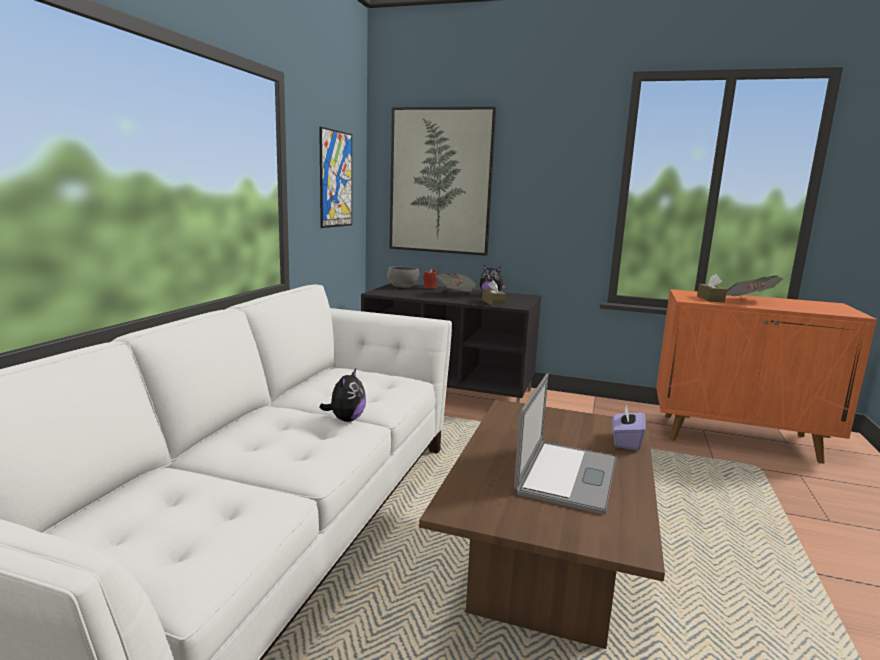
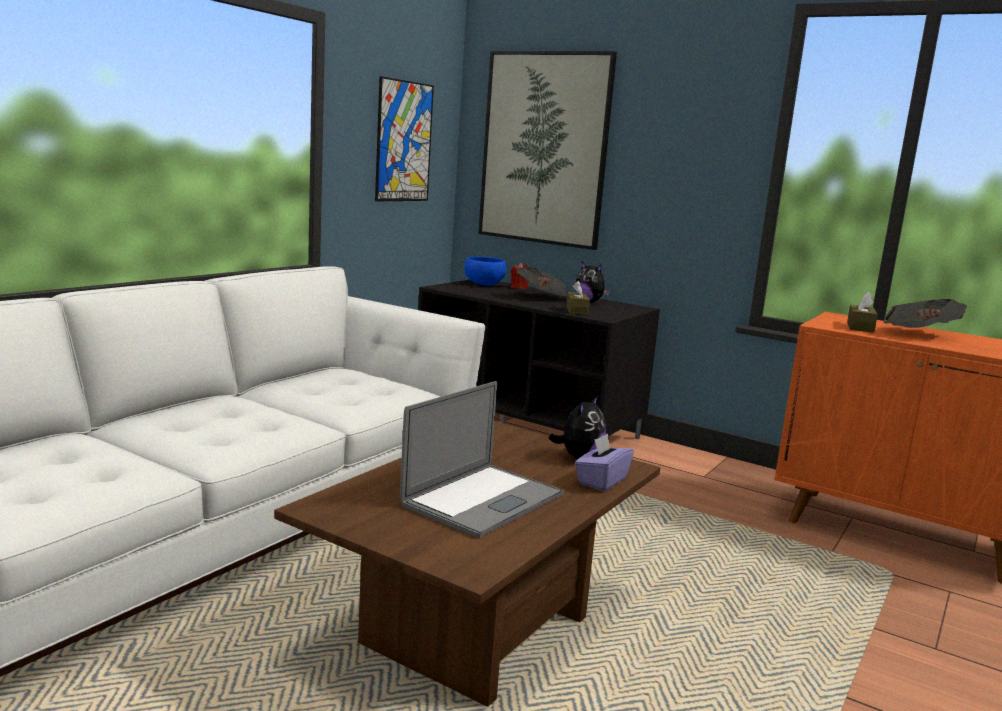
camera: 15 degrees right, 0 degrees up
plush toy [319,369,366,422] -> plush toy moved to [548,395,606,459]
grey bowl [387,266,420,288] -> blue bowl [464,257,506,286]

